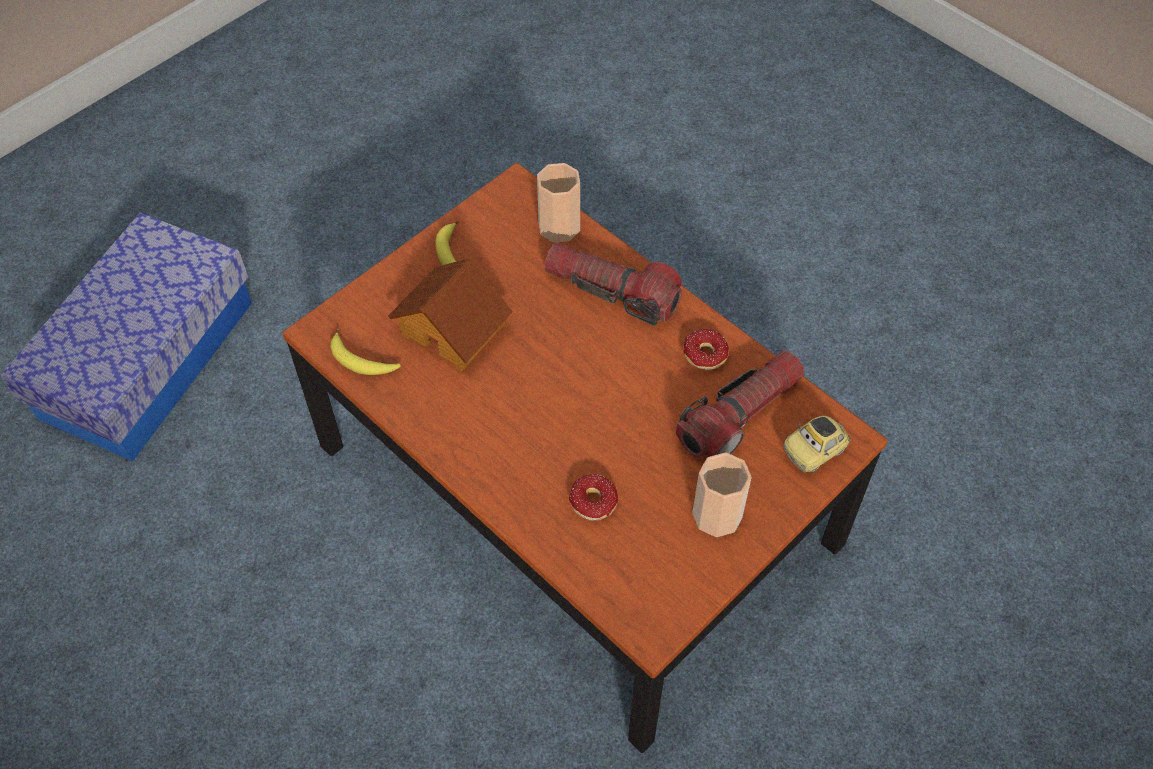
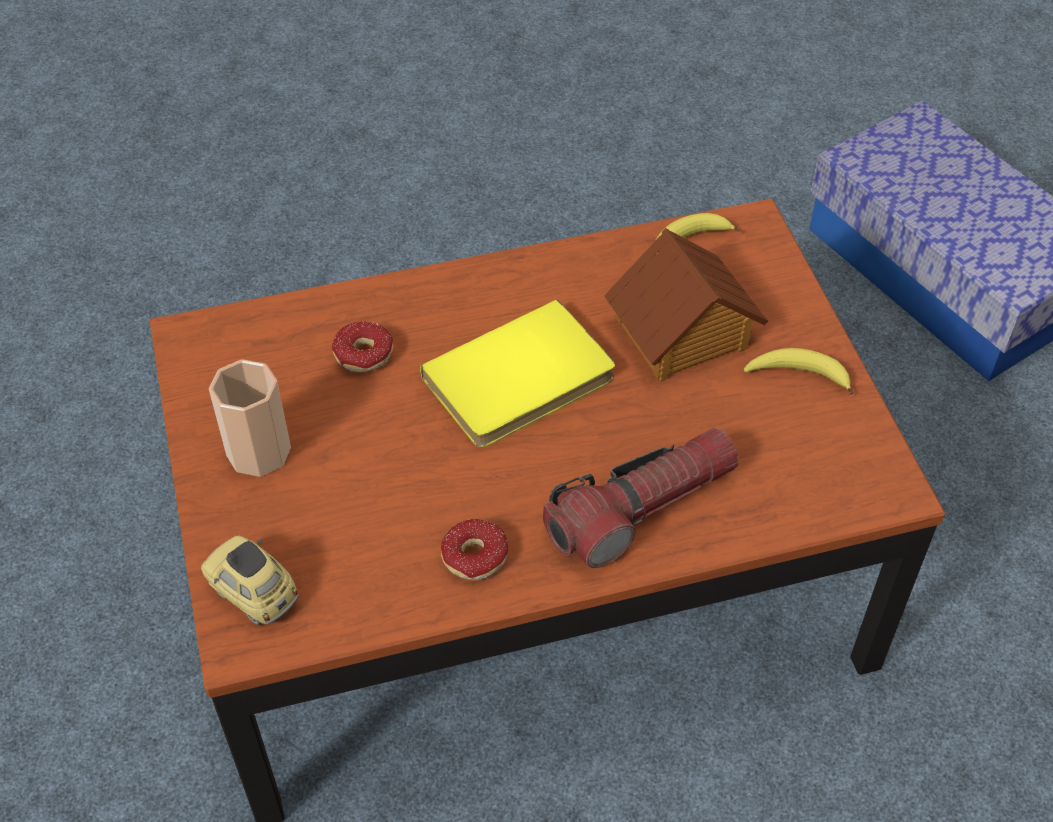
camera: 120 degrees right, 5 degrees down
cup [537,163,580,243] -> none
flashlight [676,350,804,457] -> none
toy car [783,416,851,473] -> toy car turned 45 degrees counterclockwise [201,535,299,625]
none -> yellow book [420,300,615,448]

